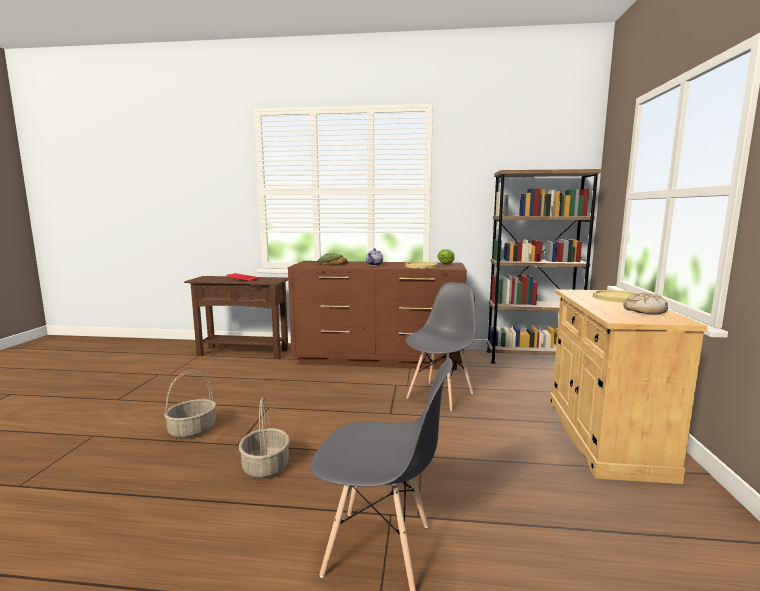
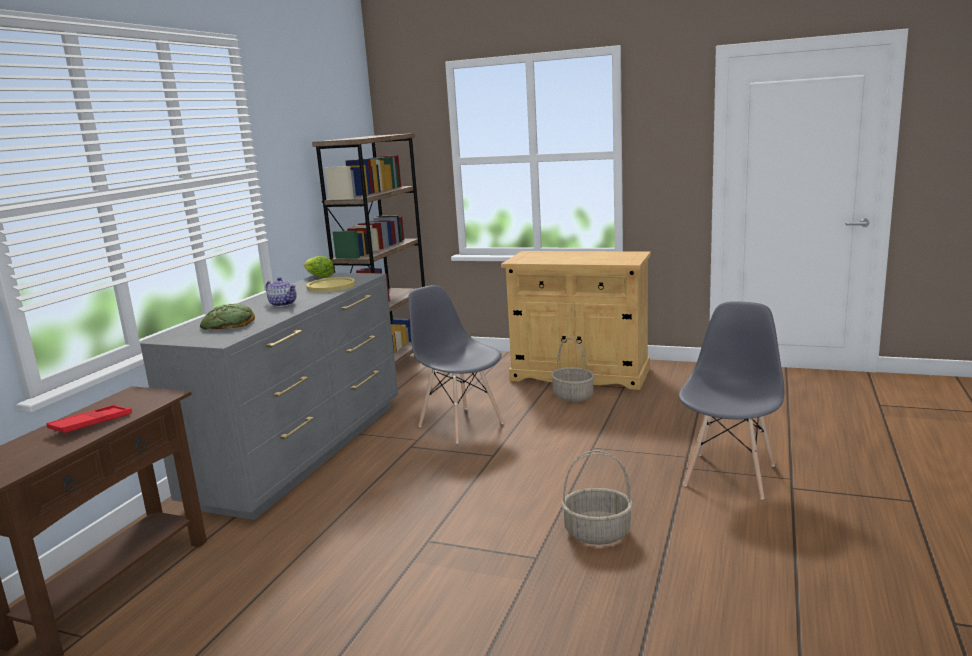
camera: 75 degrees left, 5 degrees up
basket [164,371,216,439] -> basket moved to [551,338,595,402]
brown dresser [288,261,467,370] -> grey dresser [140,273,398,520]
yellow plate [593,290,638,303] -> none
bread [623,293,668,314] -> none

